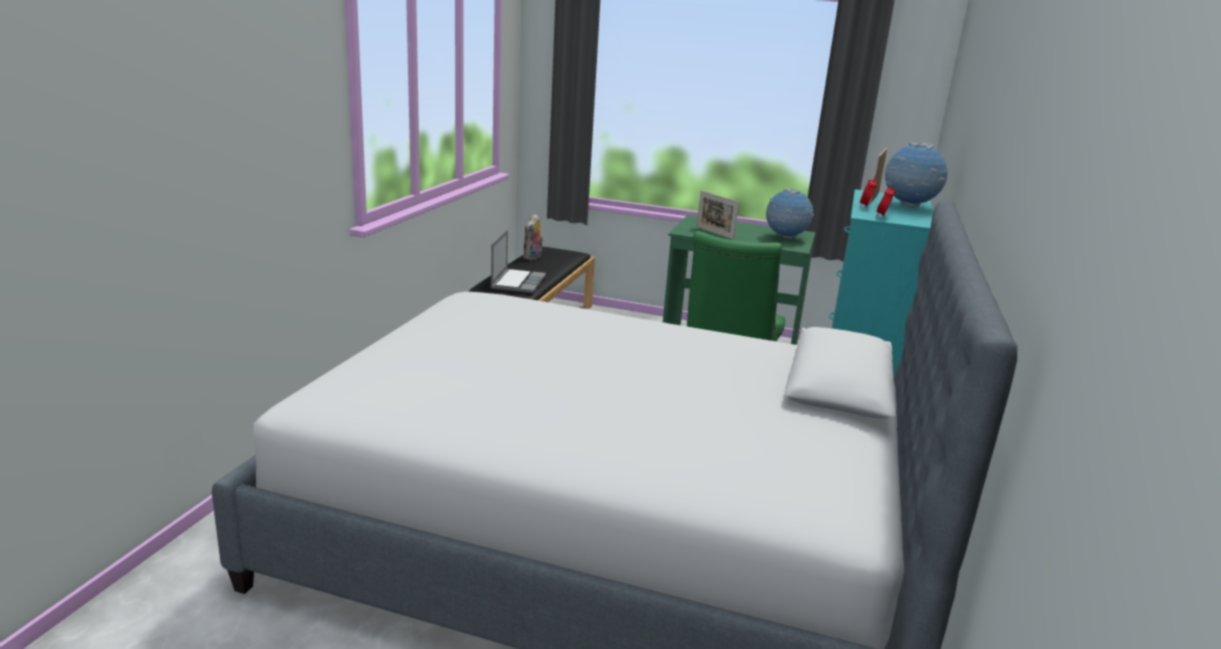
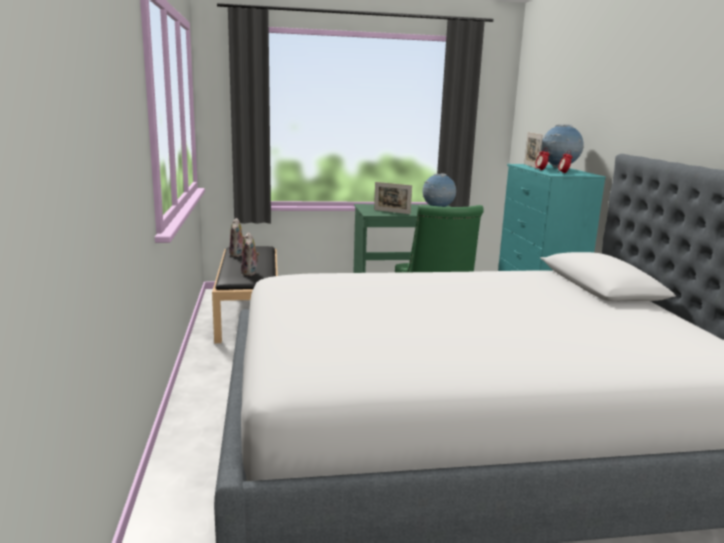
camera: 25 degrees left, 5 degrees down
laptop [490,229,546,293] -> plush toy [241,232,259,276]

